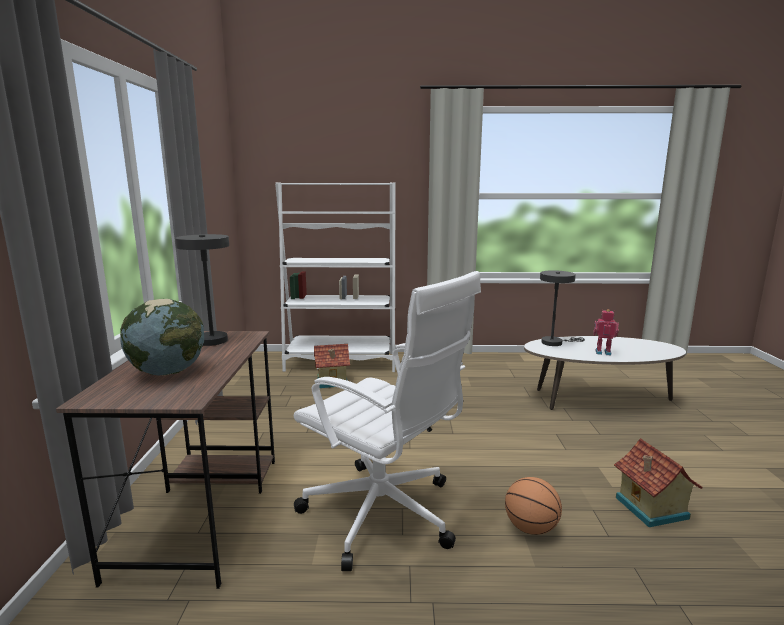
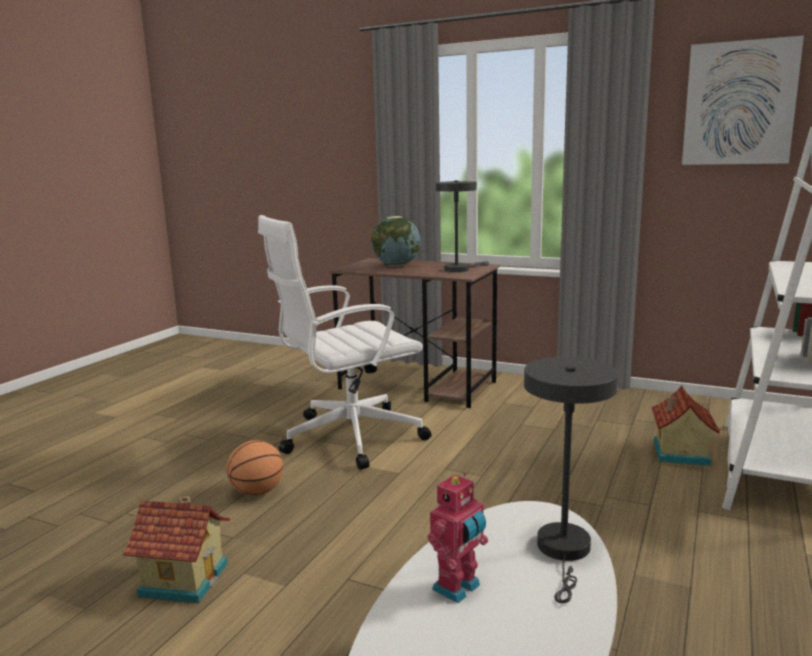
camera: 115 degrees right, 0 degrees up
none -> picture [682,36,804,165]

